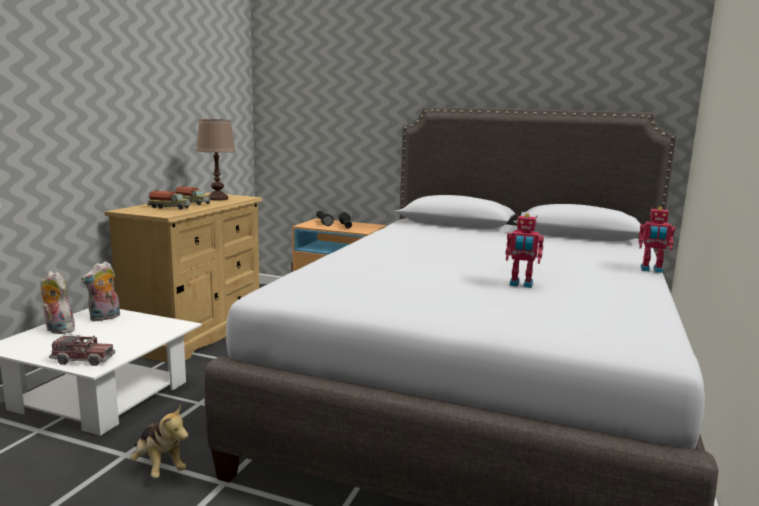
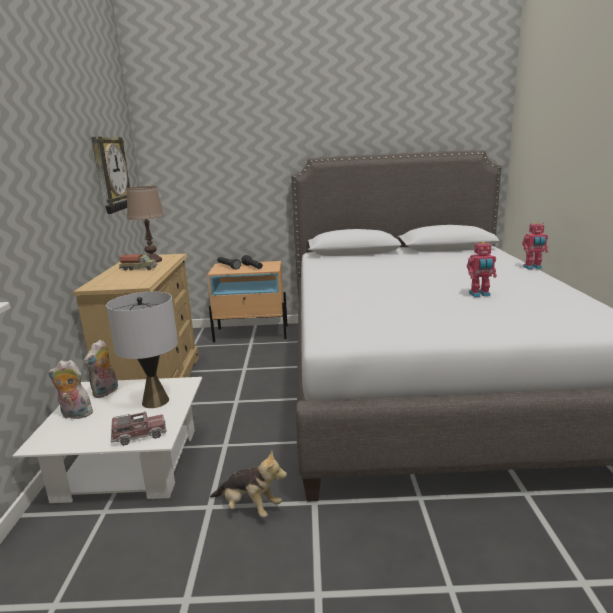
camera: 20 degrees left, 5 degrees up
toy truck [147,190,191,210] -> none
none -> wall clock [91,137,130,214]
none -> grey table lamp [106,292,178,408]

